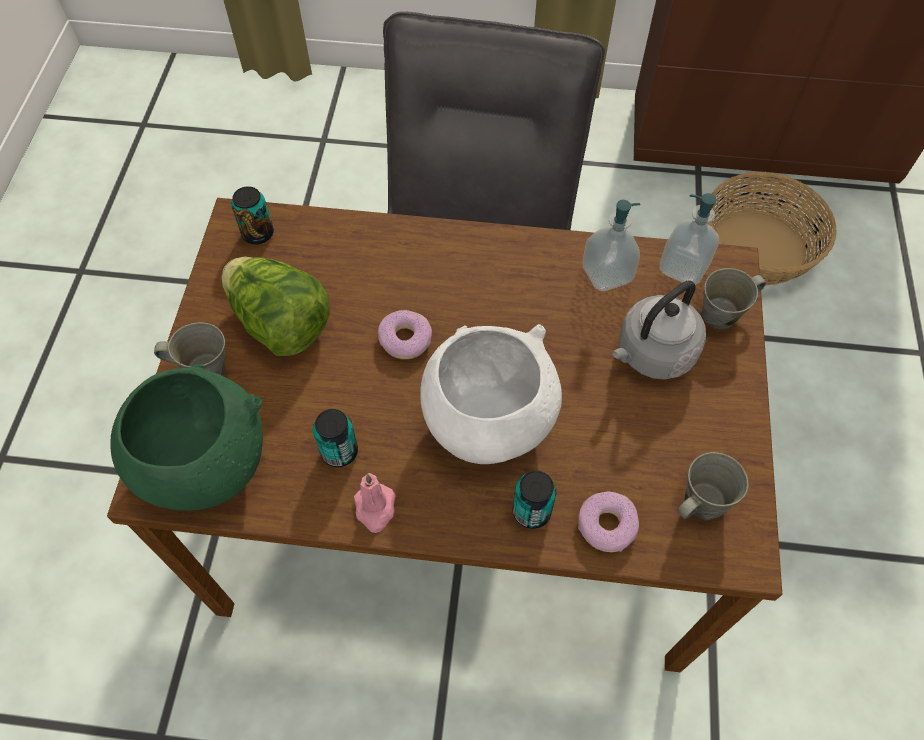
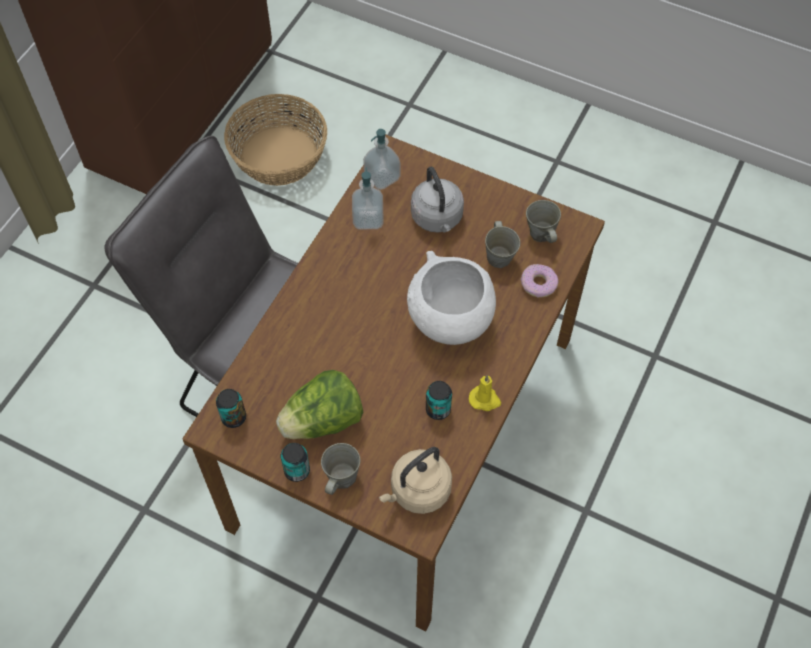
camera: 70 degrees left, 0 degrees up
green bowl [110,364,263,511] -> beige kettle [379,447,452,514]
pink candle [354,473,396,533] -> yellow candle [469,375,501,411]
donut [378,310,432,359] -> none
can [513,471,557,529] -> can moved to [281,443,310,482]
grey mug [702,268,766,329] -> grey mug moved to [485,221,520,268]

